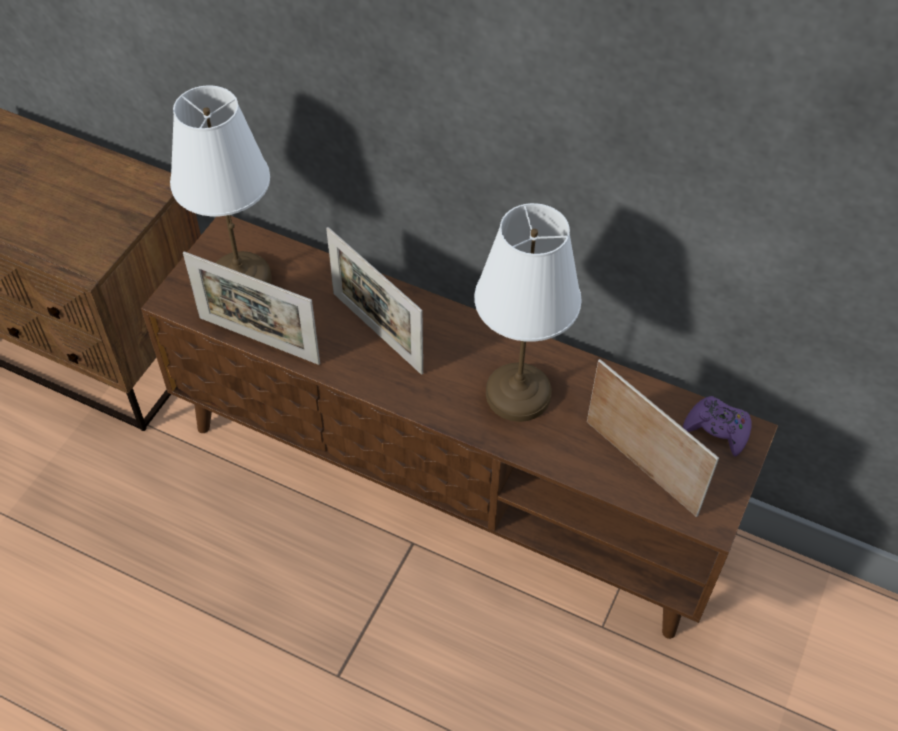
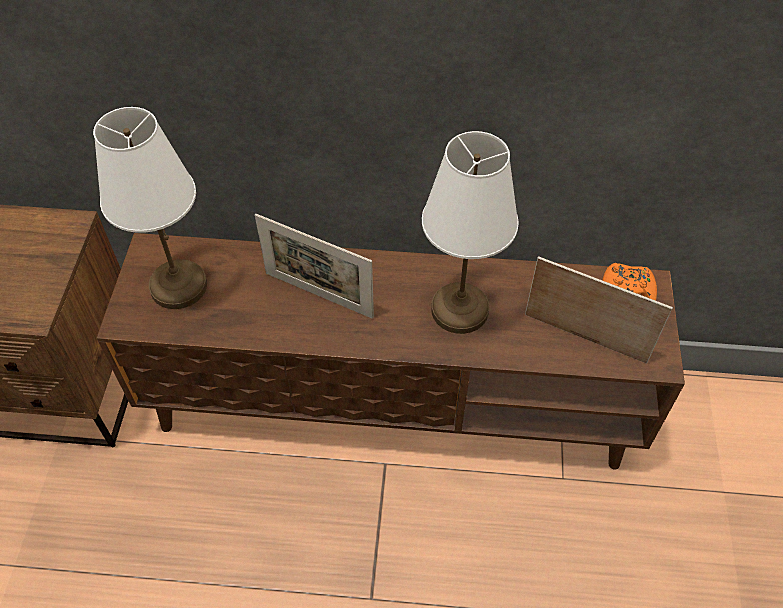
camera: 20 degrees left, 0 degrees up
picture frame [183,251,320,365] -> none
purple game controller [683,396,752,457] -> orange game controller [603,263,657,301]

